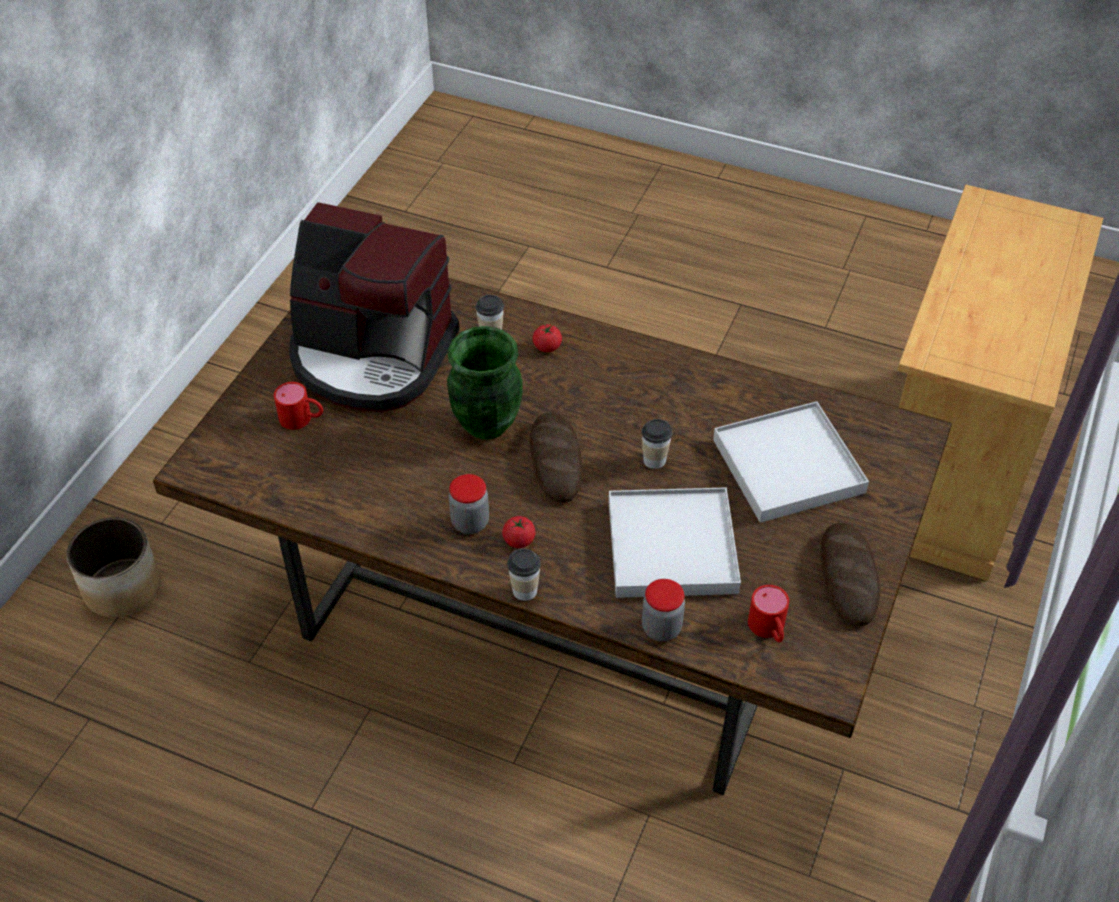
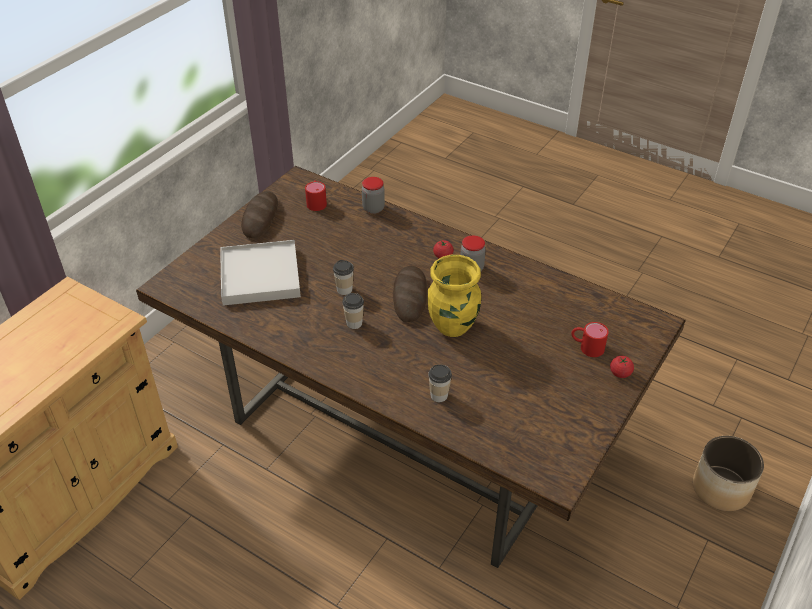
camera: 170 degrees left, 5 degrees down
coffee machine [289,202,460,412] -> none
green vase [447,326,523,440] -> yellow vase [428,255,481,337]
cup [507,549,541,601] -> cup moved to [342,293,364,329]
tomato [533,323,562,352] -> tomato moved to [610,356,634,378]
white tray [609,487,741,598] -> none

